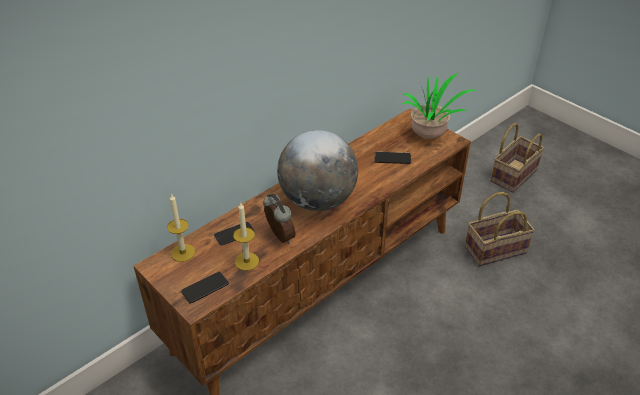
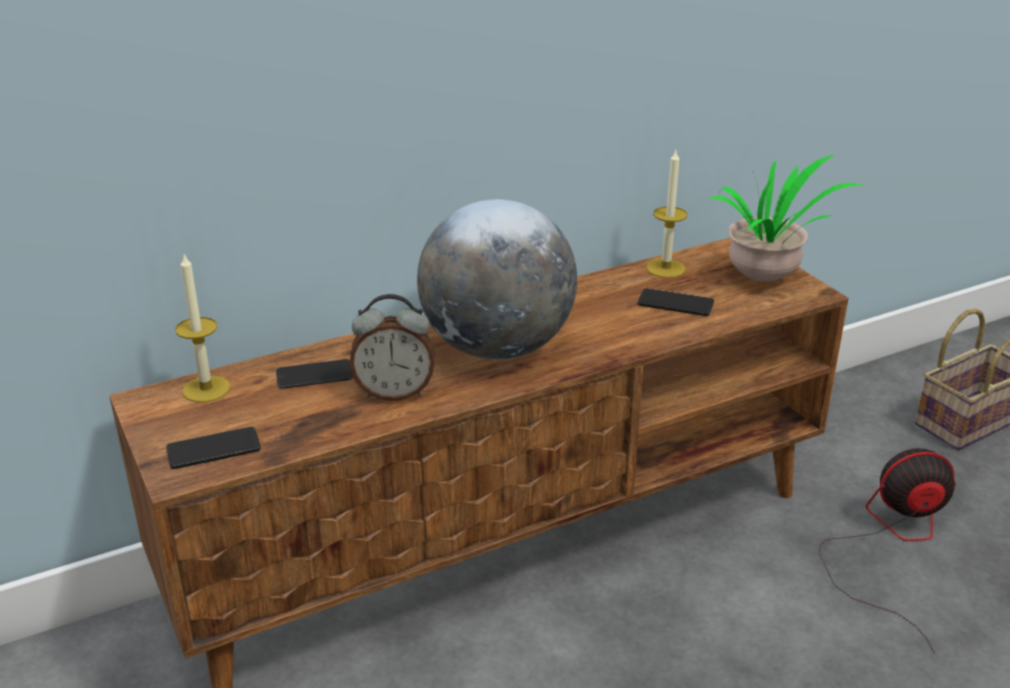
camera: 15 degrees right, 10 degrees down
candle [233,203,259,271] -> candle moved to [646,150,688,278]
alarm clock [263,194,296,244] -> alarm clock turned 105 degrees clockwise [350,294,435,401]
basket [465,192,535,266] -> fan [819,448,956,653]

